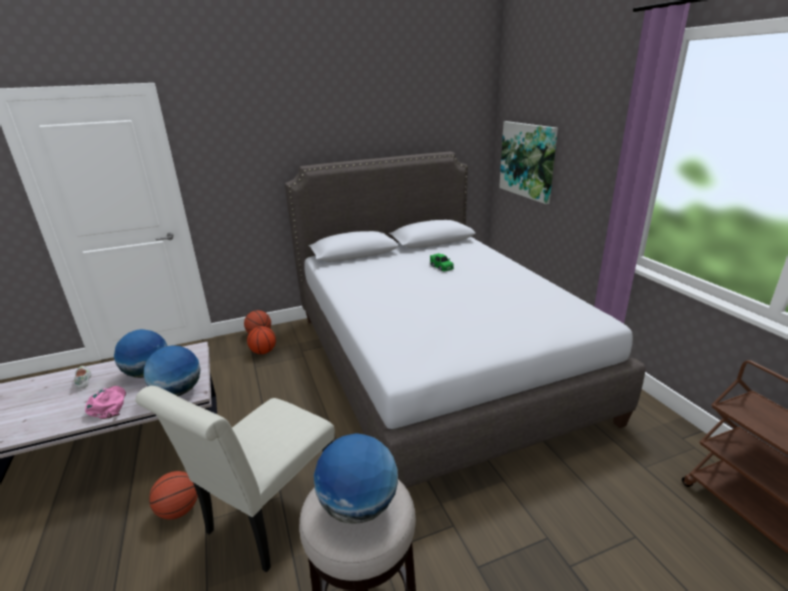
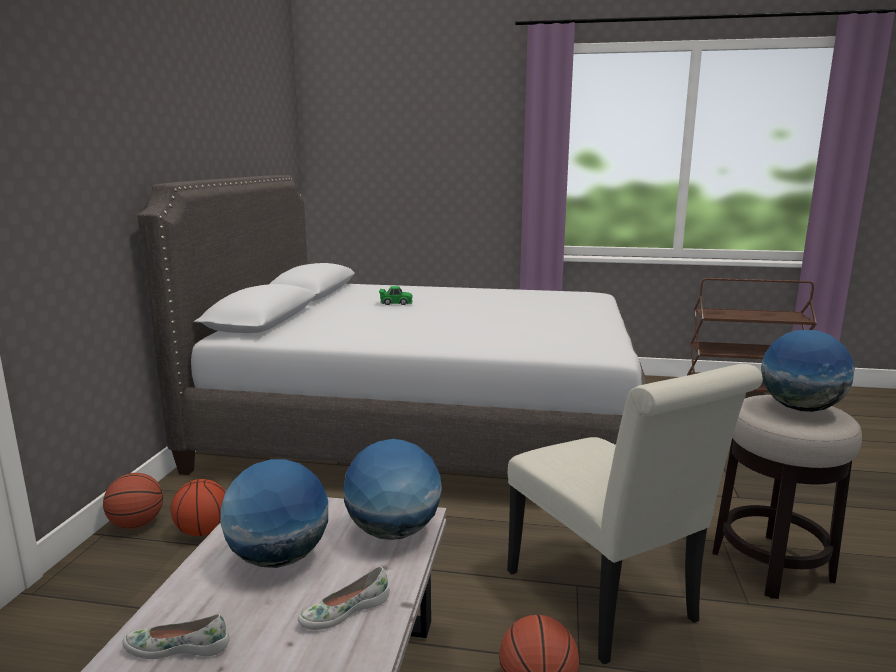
camera: 60 degrees left, 10 degrees down
pink cap [85,386,126,419] -> white shoe [298,566,390,630]
picture [499,121,558,204] -> none

